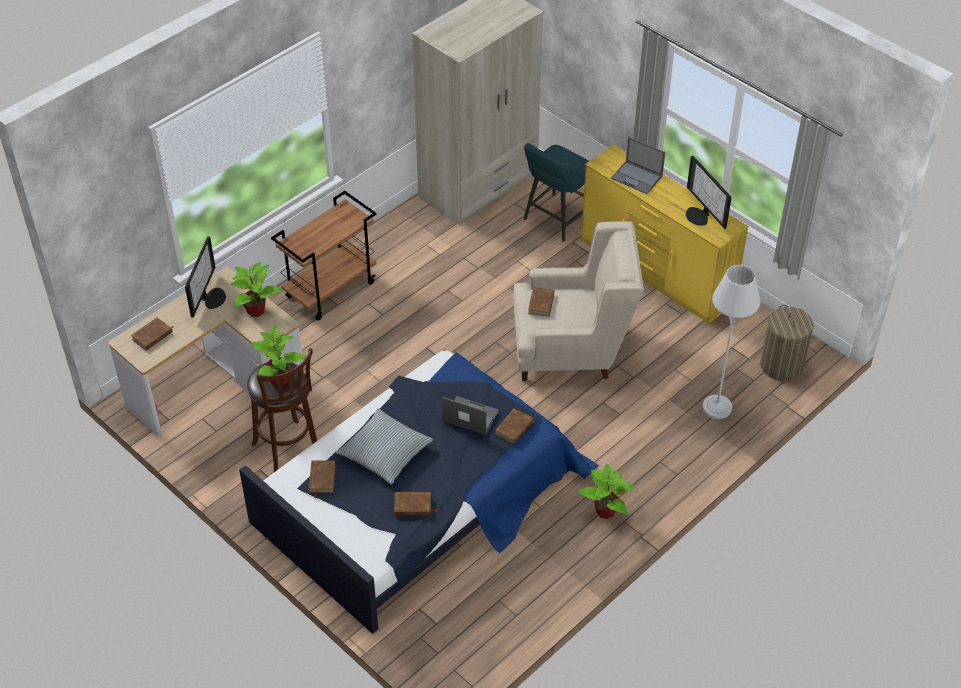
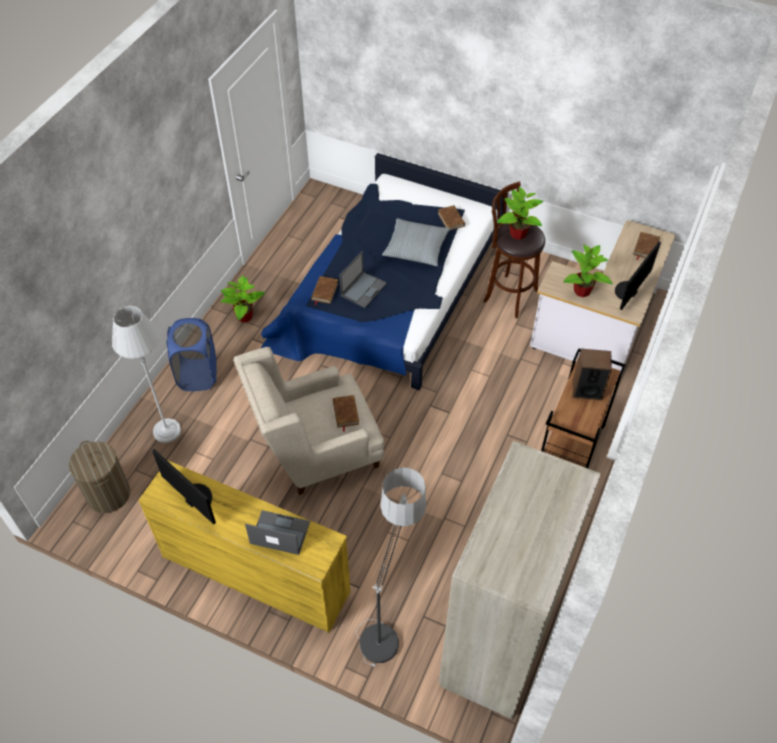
camera: 160 degrees right, 5 degrees up
monitor [185,236,226,317] -> monitor turned 45 degrees clockwise [615,242,661,310]
brown book [394,492,437,515] -> none
laptop [442,396,499,435] -> laptop turned 60 degrees counterclockwise [340,251,387,308]
turquoise stool [524,143,589,242] -> floor lamp [356,467,426,667]
none -> blue laundry basket [166,318,217,391]
none -> speaker [573,349,612,400]

